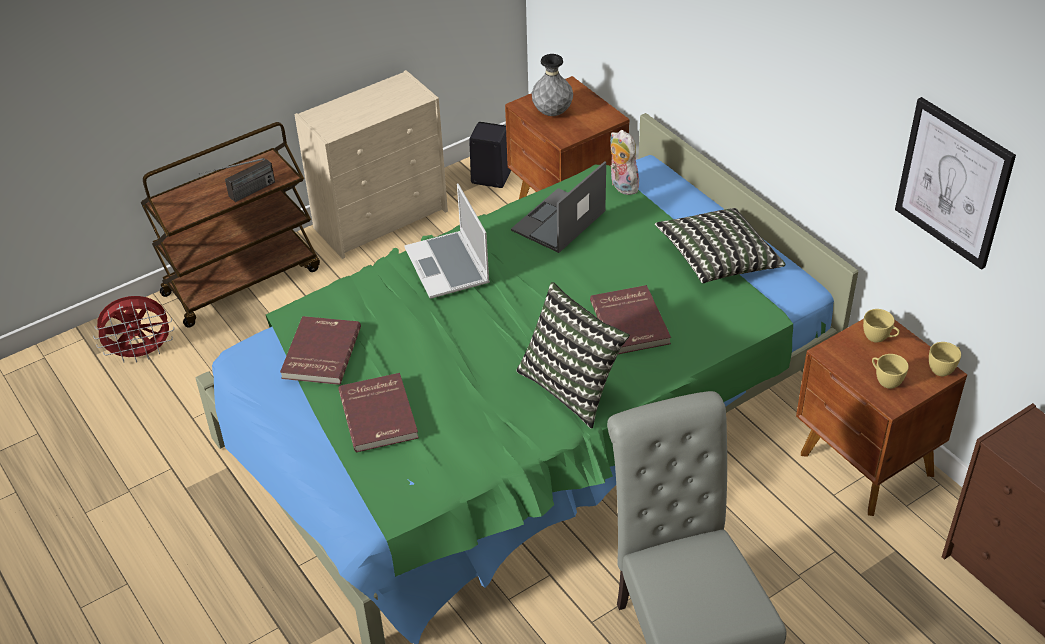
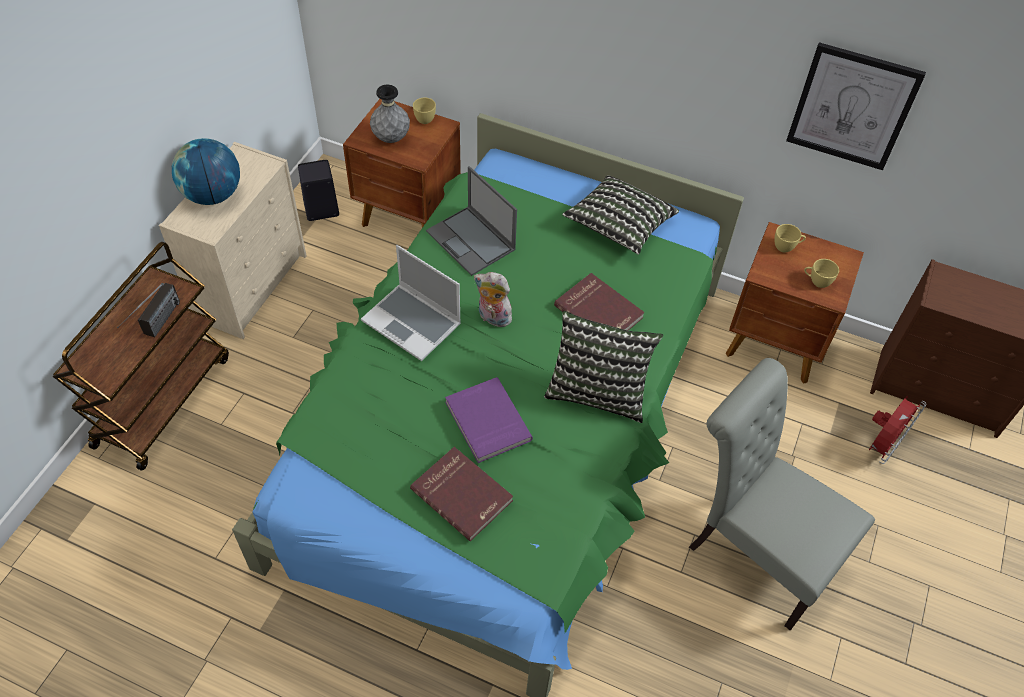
camera: 35 degrees left, 10 degrees up
red fan [93,296,174,363] -> red fan moved to [869,396,927,464]
red book [280,316,361,385] -> none
laptop [511,161,606,253] -> laptop turned 45 degrees counterclockwise [426,166,517,276]
plush toy [611,130,639,195] -> plush toy moved to [474,272,512,327]
yellow cup [929,342,961,376] -> yellow cup moved to [413,97,436,124]
none -> globe [172,138,240,205]
none -> purple book [445,377,533,463]

